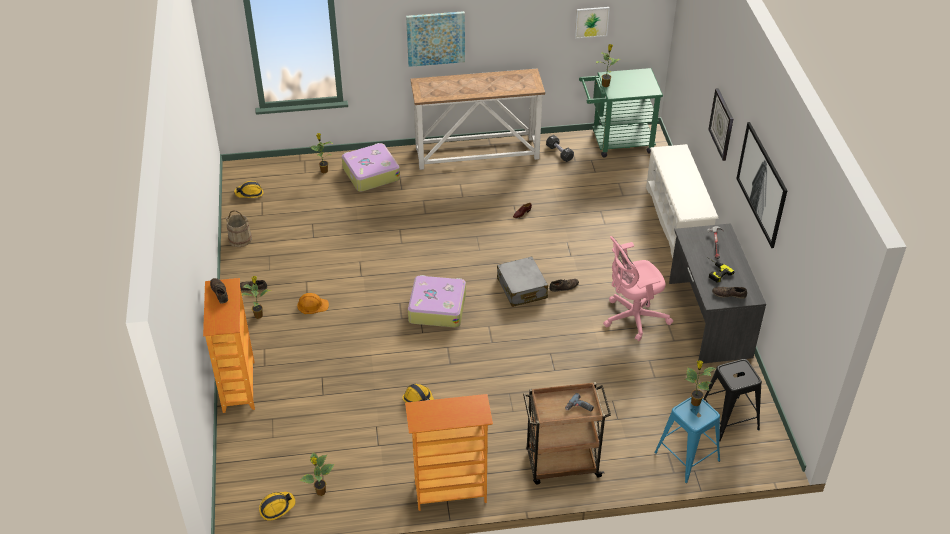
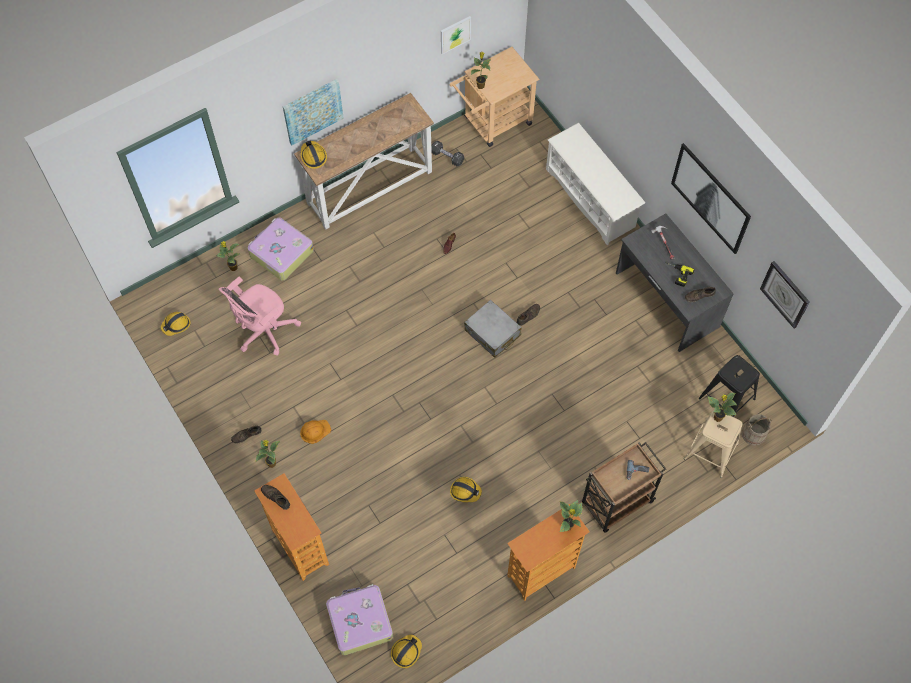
camera: 25 degrees left, 20 degrees up
beige bucket [225,210,252,247] -> beige bucket moved to [742,414,772,446]
potted plant [299,452,335,496] -> potted plant moved to [560,500,582,532]
suitcase [408,275,466,328] -> suitcase moved to [326,584,393,655]
green cart [579,68,663,158] -> beige cart [449,47,539,147]
pink office chair [603,236,673,341] -> pink office chair moved to [219,277,301,356]
blue stool [654,397,720,483] -> beige stool [684,410,742,478]
wall clock [708,88,733,161] -> wall clock moved to [760,261,810,329]
none -> hard hat [301,141,327,169]

